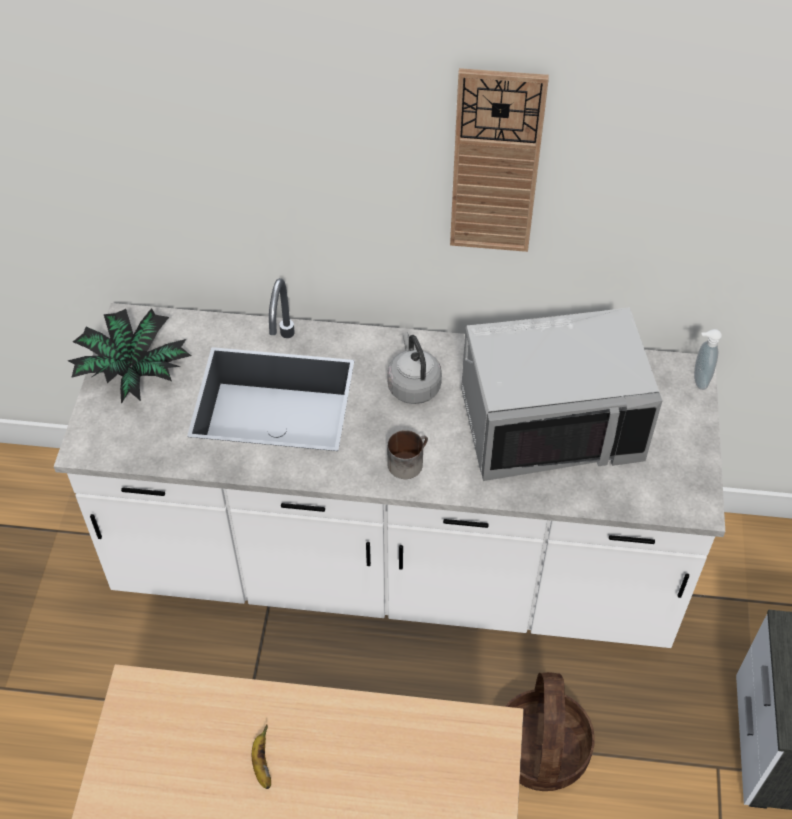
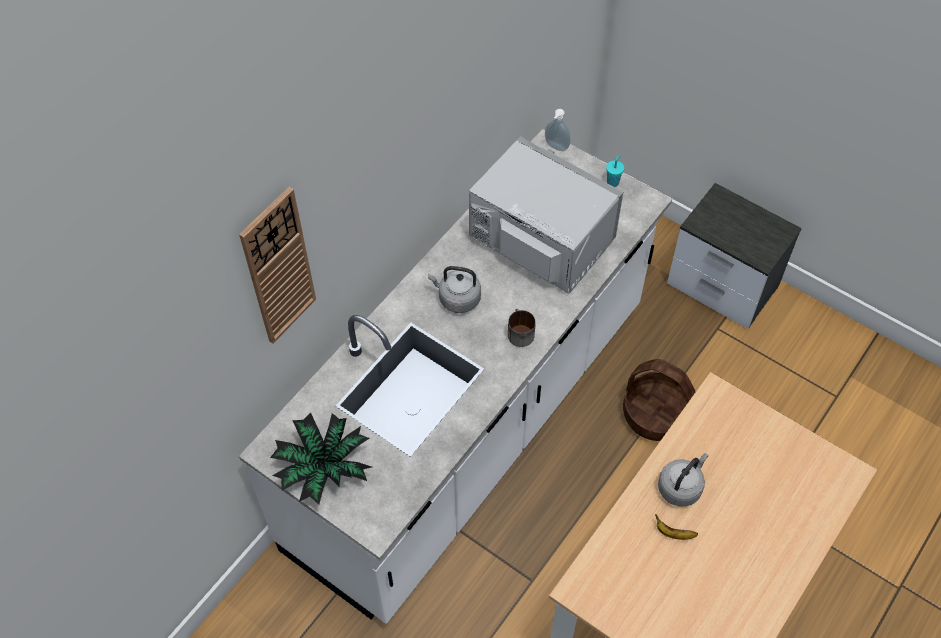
camera: 60 degrees left, 5 degrees up
wall clock [450,68,549,252] -> wall clock moved to [239,187,316,344]
grey microwave [461,307,663,481] -> grey microwave turned 75 degrees counterclockwise [469,136,623,294]
none -> turquoise cup [606,155,624,187]
none -> grey kettle [658,453,708,507]

